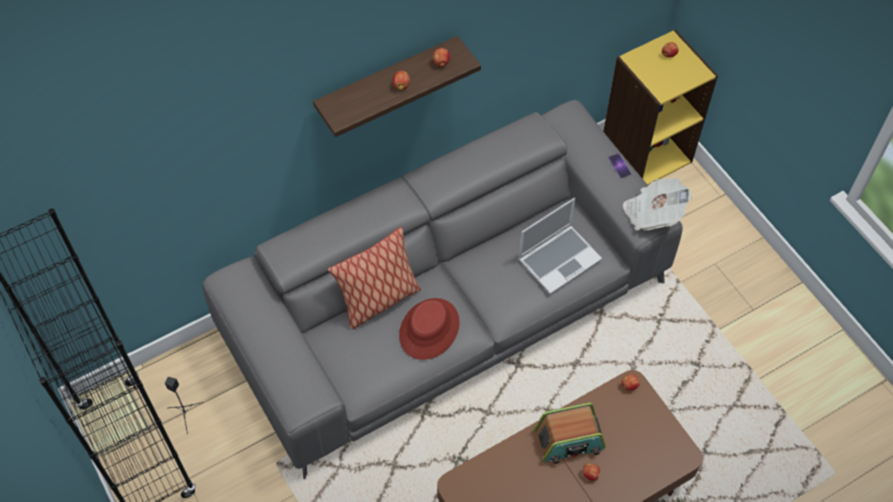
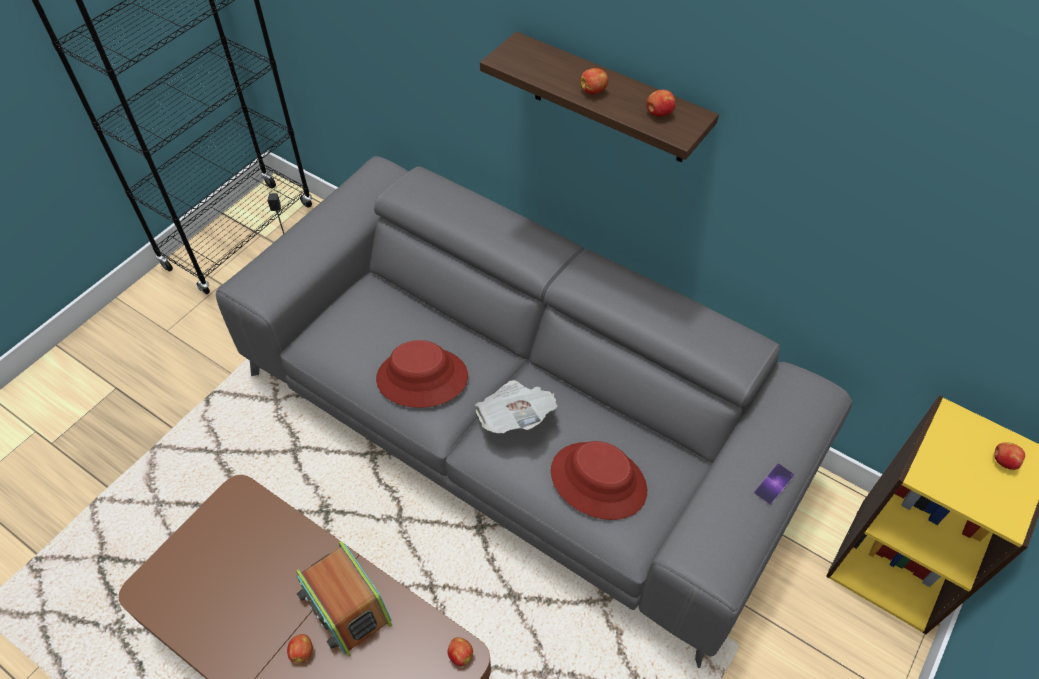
camera: 65 degrees right, 5 degrees down
pillow [328,227,421,330] -> none
laptop [518,198,602,294] -> red hat [551,441,647,520]
newspaper [623,178,692,231] -> newspaper moved to [475,380,557,433]

